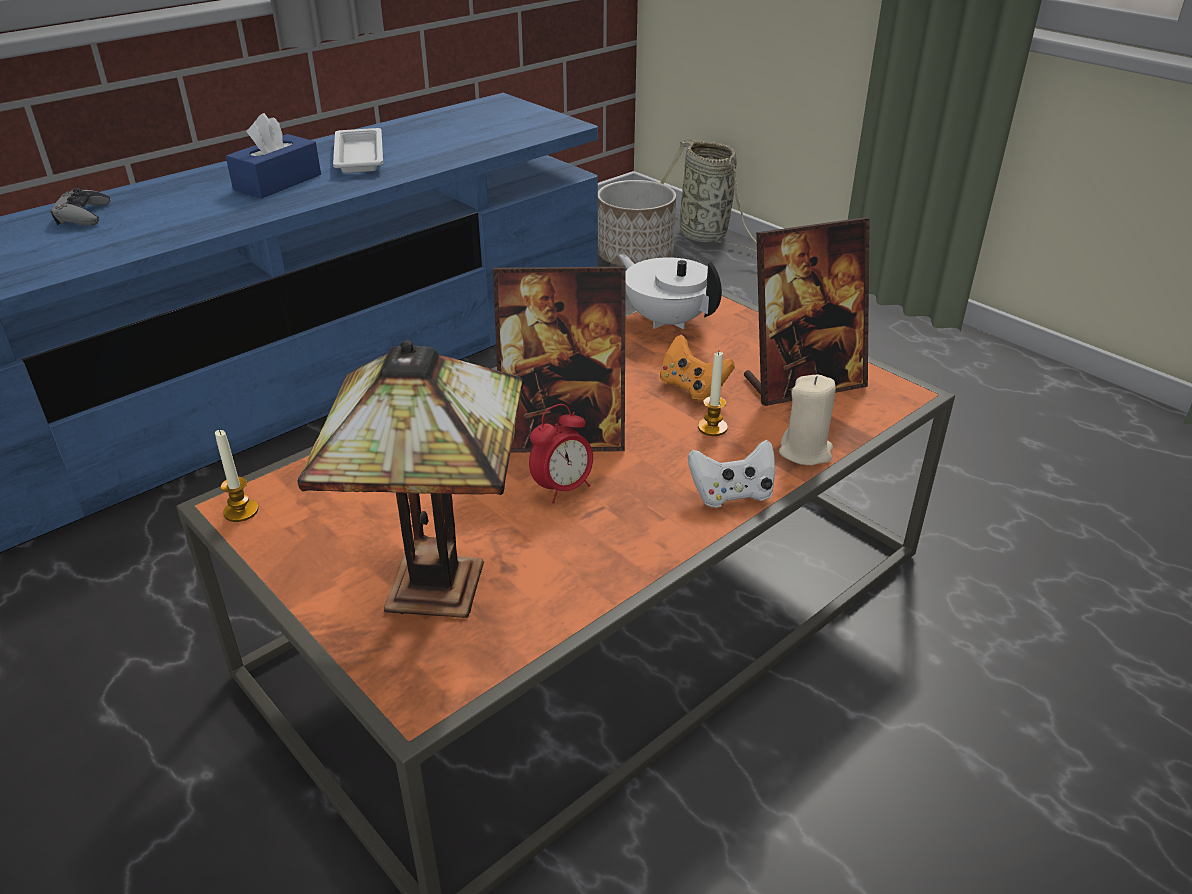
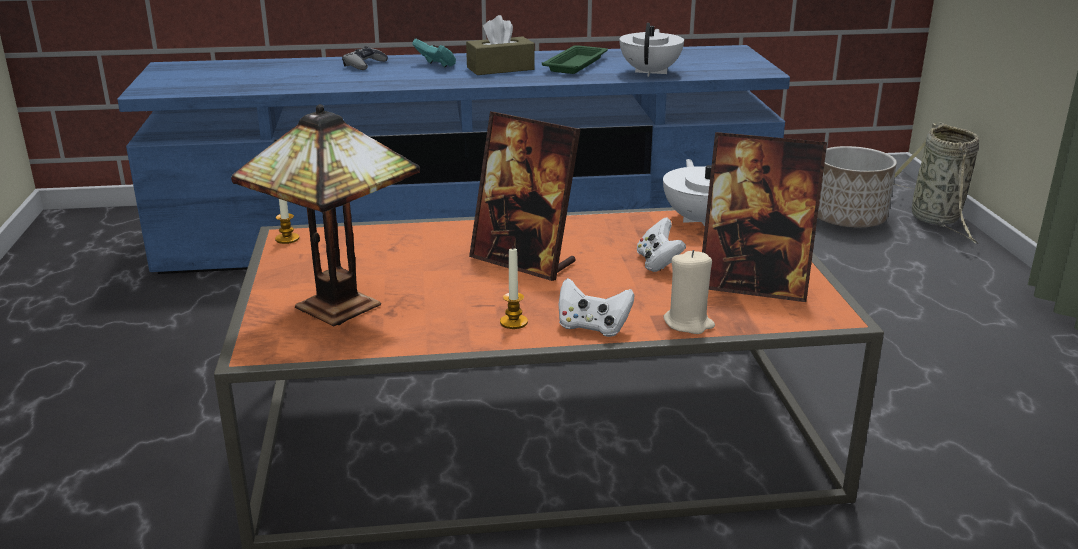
camera: 35 degrees right, 10 degrees down
blue tissue box [226,113,321,199] -> brown tissue box [466,15,535,75]
white tray [333,128,383,173] -> green tray [542,45,608,74]
alarm clock [529,404,593,504] -> none
orange game controller [660,334,735,401] -> white game controller [637,217,686,272]
candle [698,352,728,436] -> candle moved to [500,249,528,329]
none -> turquoise game controller [412,39,456,68]
none -> white teapot [619,23,684,77]

